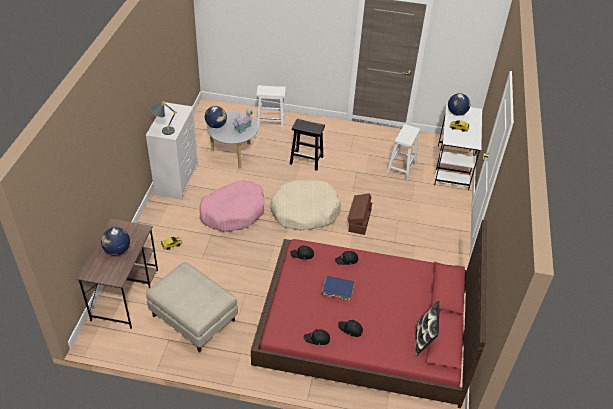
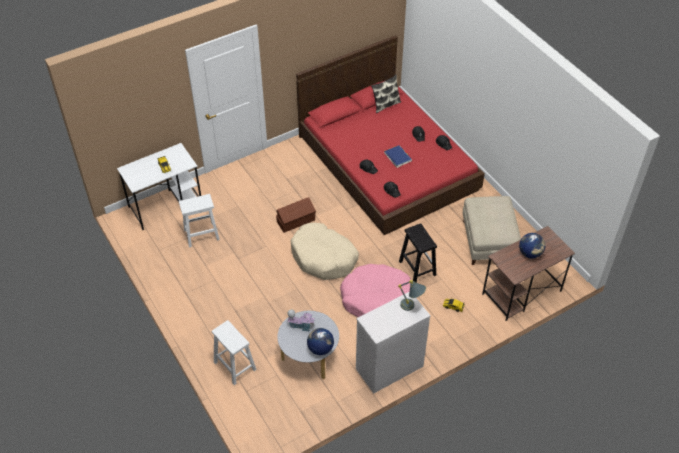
camera: 130 degrees left, 5 degrees up
black stool [290,119,325,171] -> black stool moved to [399,223,437,283]
globe [448,93,470,116] -> none

